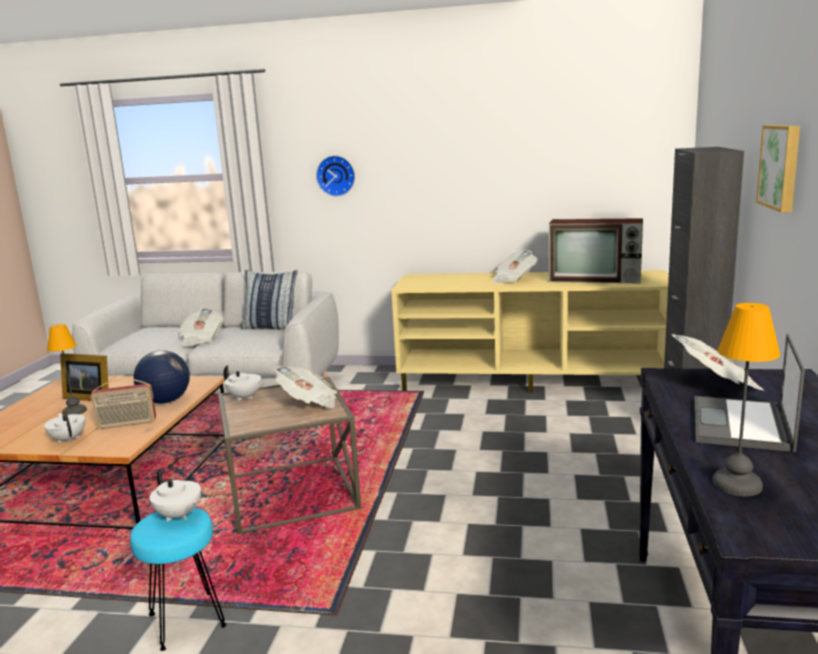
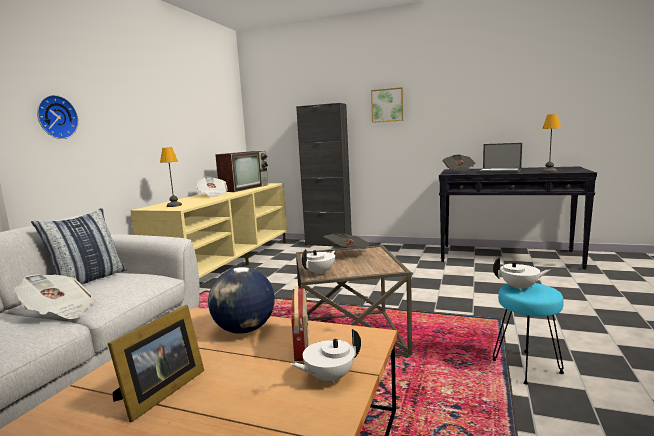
camera: 80 degrees left, 5 degrees down
table lamp [47,324,87,415] -> table lamp moved to [160,147,182,207]
white teapot [149,469,201,521] -> white teapot turned 45 degrees clockwise [493,257,550,292]

